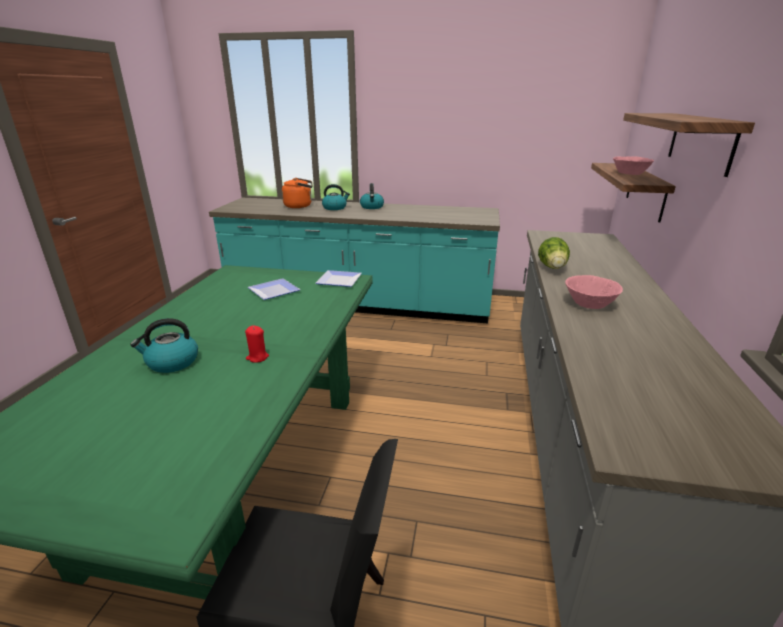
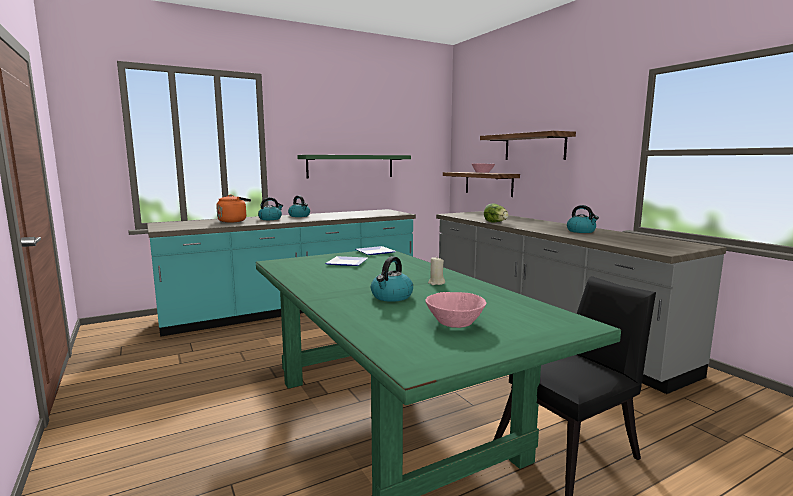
camera: 40 degrees left, 15 degrees down
red candle [245,326,269,363] -> beige candle [428,257,445,285]
pink bowl [565,275,623,309] -> pink bowl moved to [425,292,487,328]
none -> green shelf [297,155,411,178]
none -> kettle [567,205,599,233]

